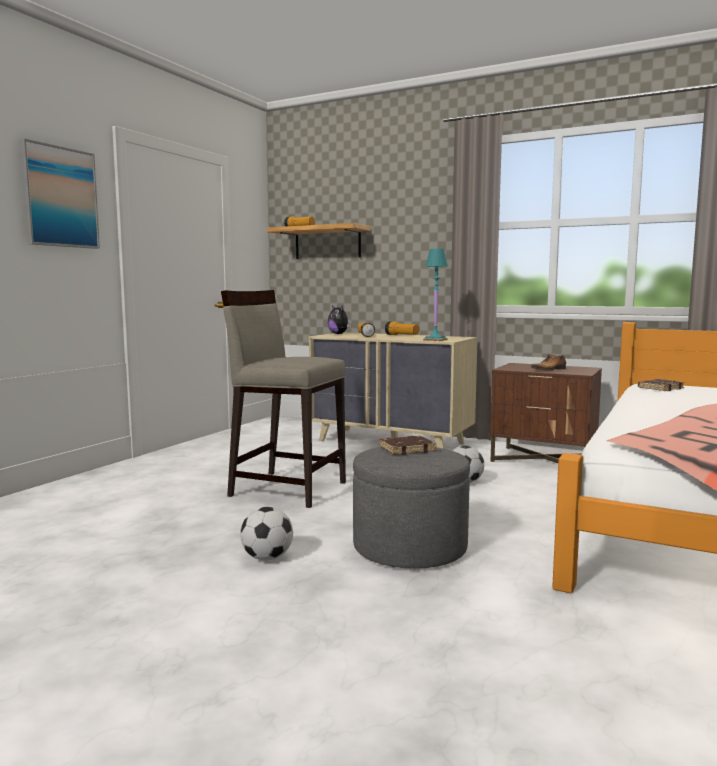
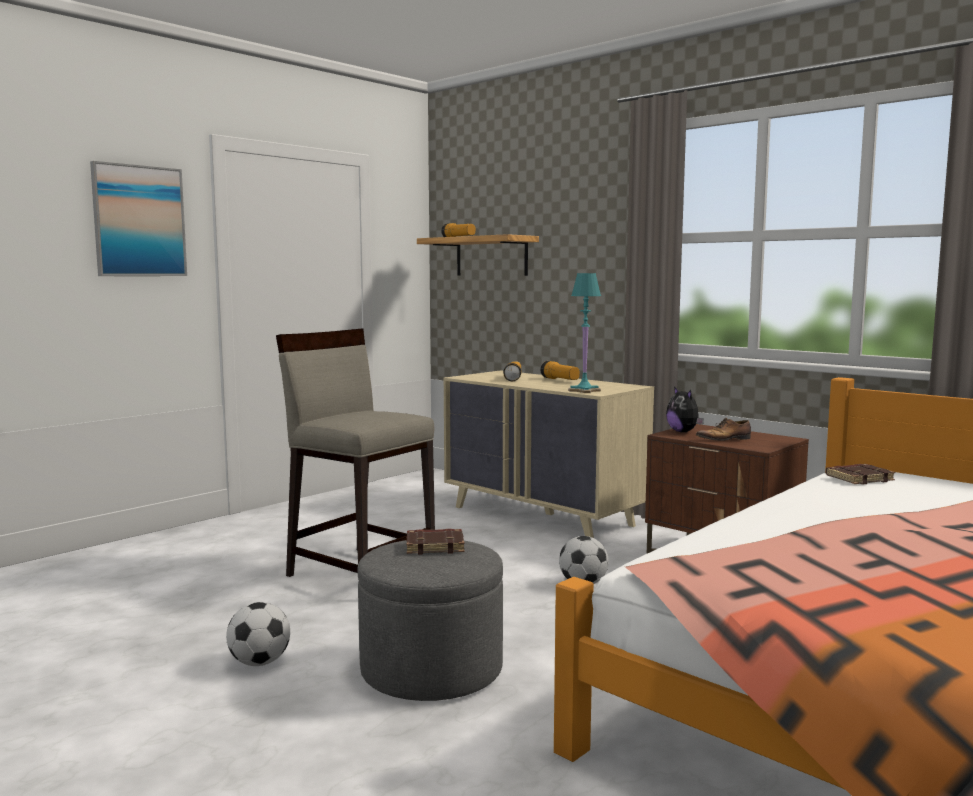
camera: 15 degrees right, 0 degrees up
plush toy [328,305,352,334] -> plush toy moved to [666,387,704,432]

